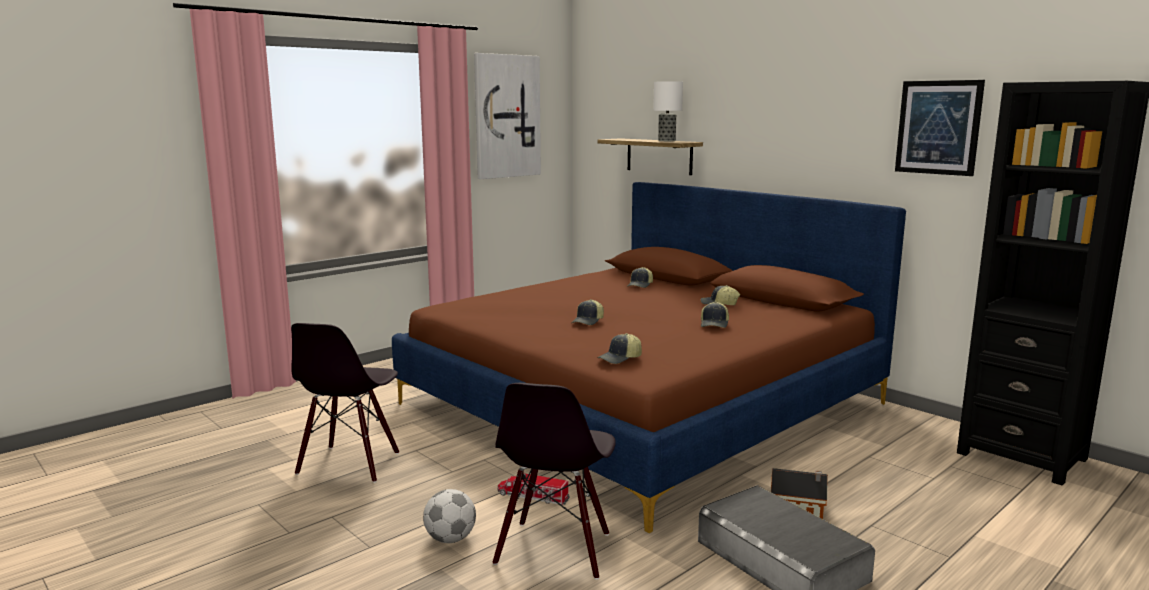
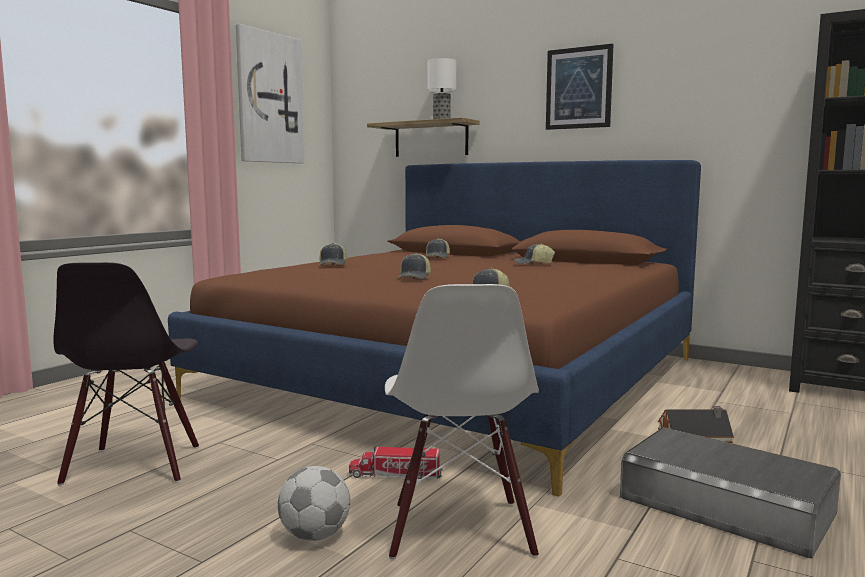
camera: 15 degrees left, 5 degrees down
black chair [493,383,616,580] -> white chair [385,284,539,559]
cap [701,301,729,328] -> cap moved to [319,243,347,266]
picture [895,80,985,176] -> picture moved to [546,44,614,130]

